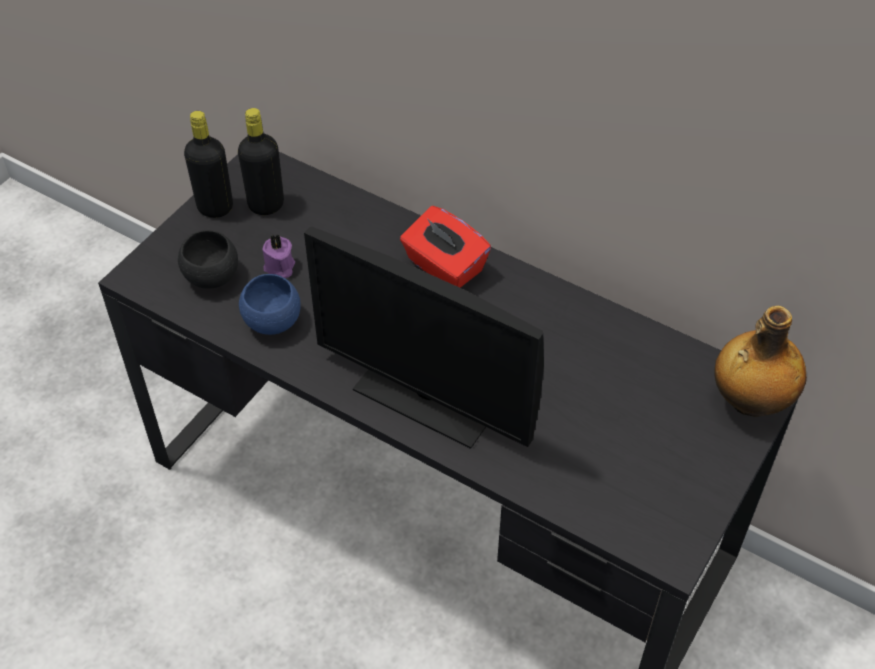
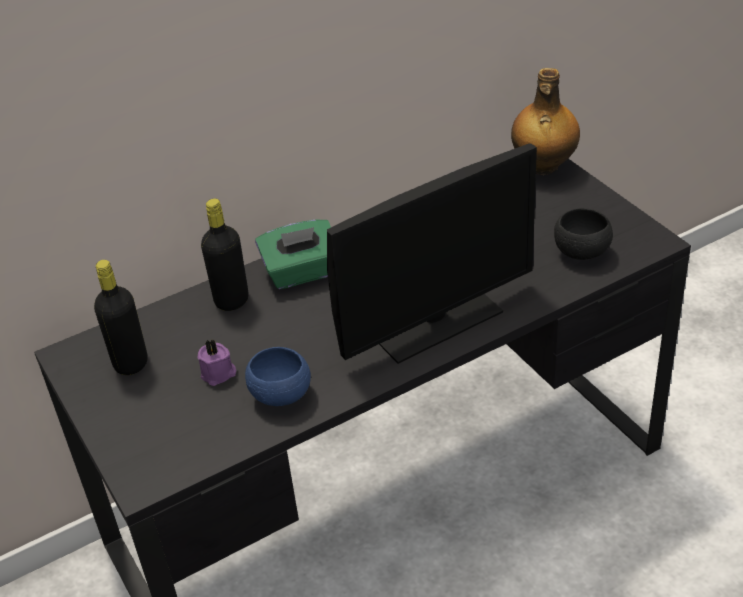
camera: 60 degrees left, 10 degrees down
black bowl [178,230,238,289] -> black bowl moved to [554,208,613,260]
black bottle [184,111,233,218] -> black bottle moved to [201,199,249,311]
red tissue box [400,206,491,288] -> green tissue box [255,220,331,289]

